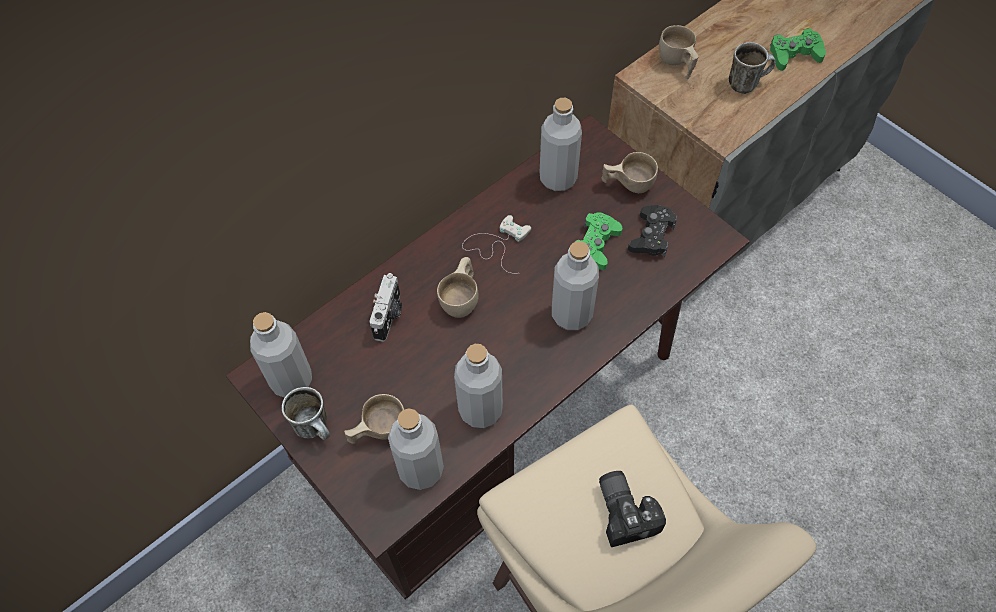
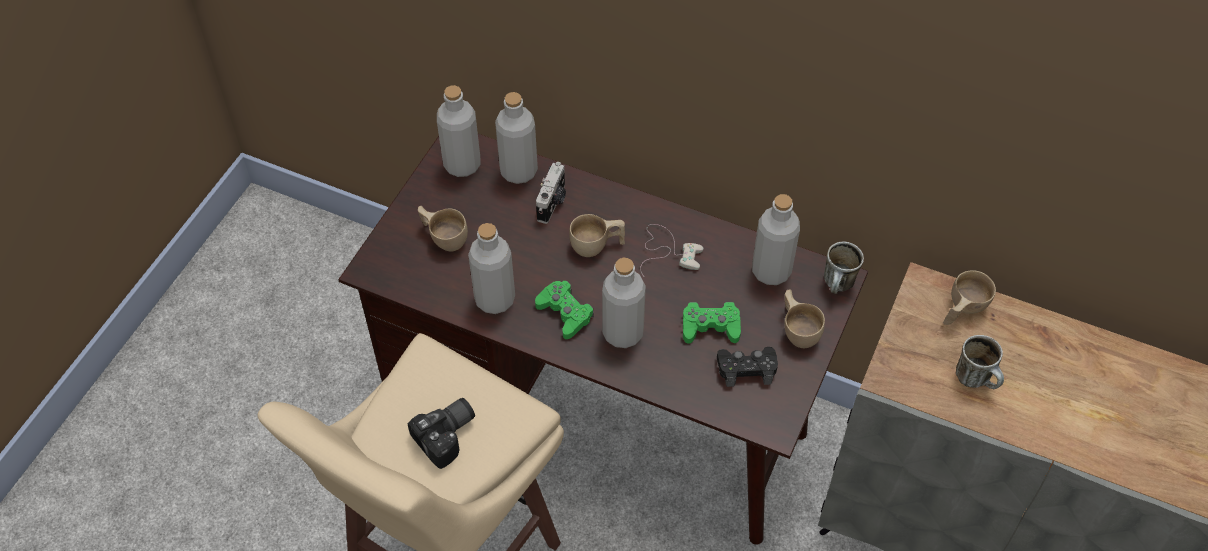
camera: 65 degrees right, 5 degrees down
mug [282,387,330,440] -> mug moved to [824,242,864,294]
camera [369,273,402,342] -> camera turned 60 degrees counterclockwise [536,162,566,224]
grey bottle [388,408,444,490] -> grey bottle moved to [495,92,538,184]
green game controller [770,28,826,71] -> green game controller moved to [535,281,594,339]

